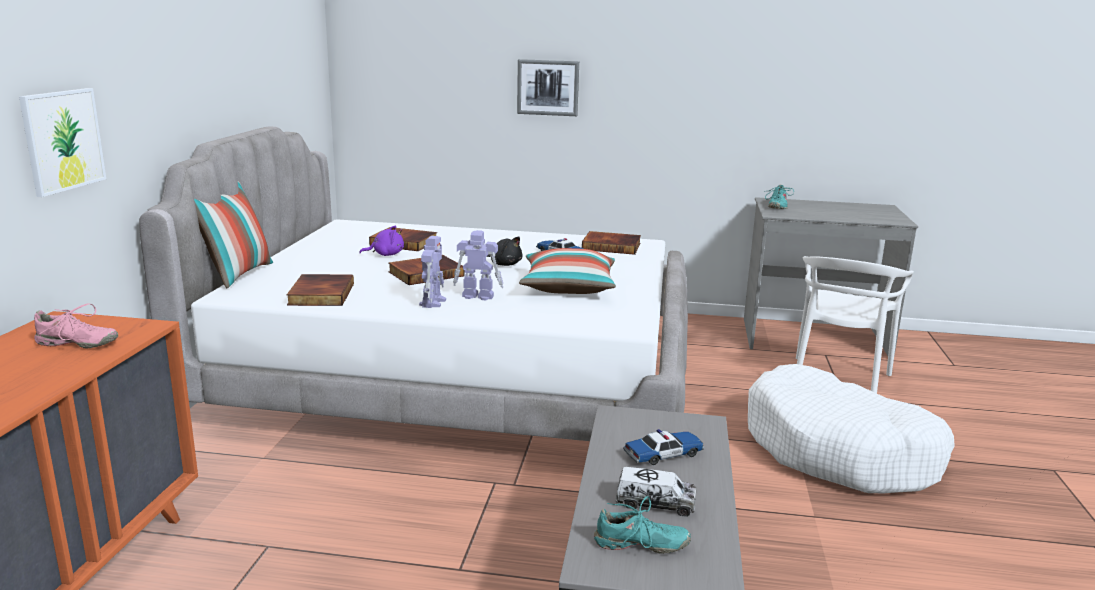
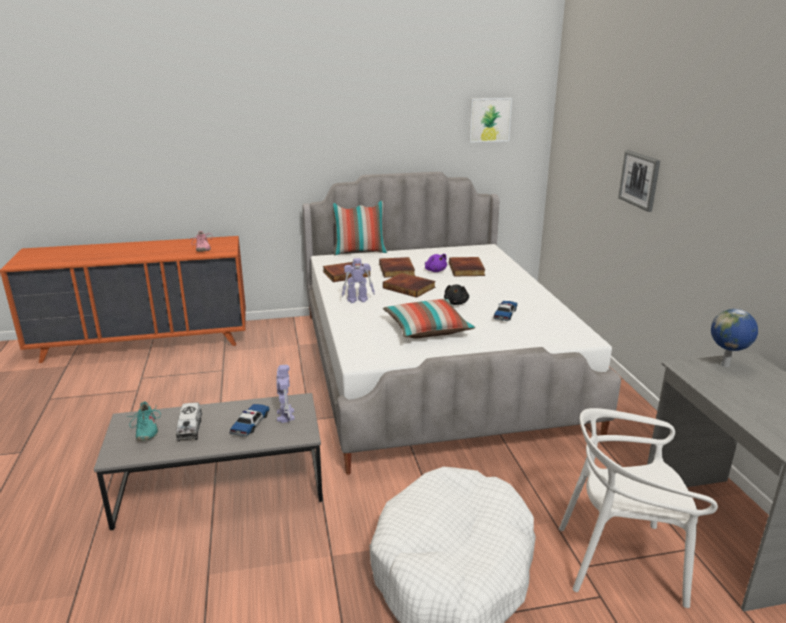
camera: 70 degrees right, 5 degrees up
picture [19,88,106,197] -> picture moved to [469,98,512,143]
toy robot [453,230,503,300] -> toy robot moved to [276,365,295,423]
book [582,231,641,255] -> book moved to [379,257,415,278]
toy car [623,429,705,465] -> toy car turned 120 degrees counterclockwise [229,404,270,437]
turquoise shoe [764,185,794,209] -> globe [711,309,758,367]

